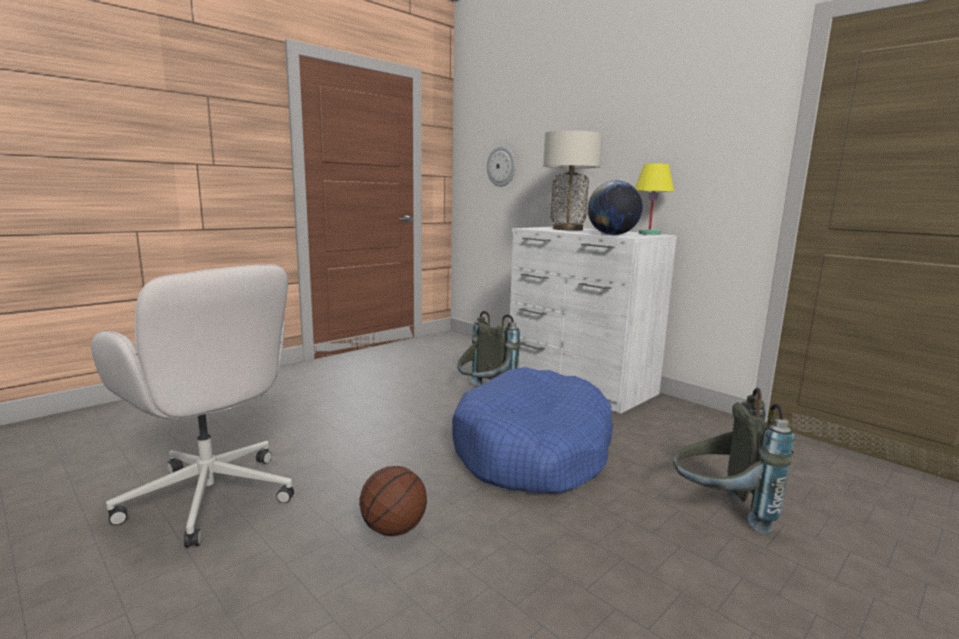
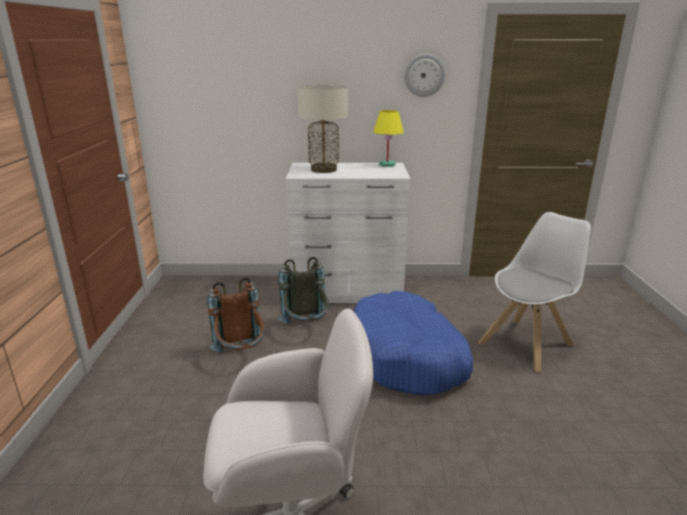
camera: 45 degrees left, 10 degrees up
basketball [359,466,427,536] -> none
wall clock [487,146,516,187] -> wall clock moved to [404,54,445,97]
globe [588,180,643,235] -> none
grey backpack [673,388,794,533] -> chair [479,212,591,372]
none -> brown backpack [207,278,265,353]

